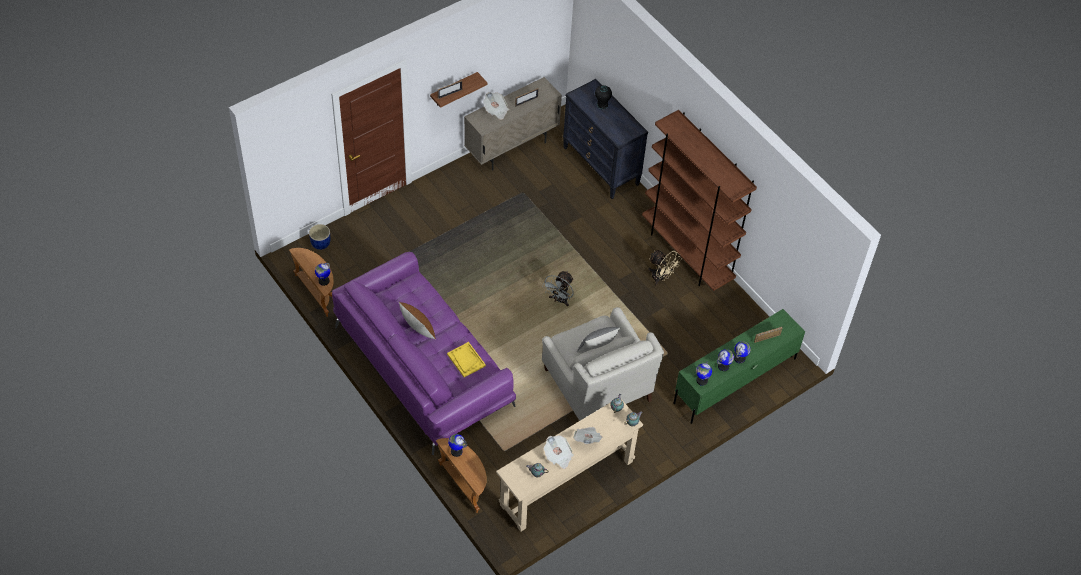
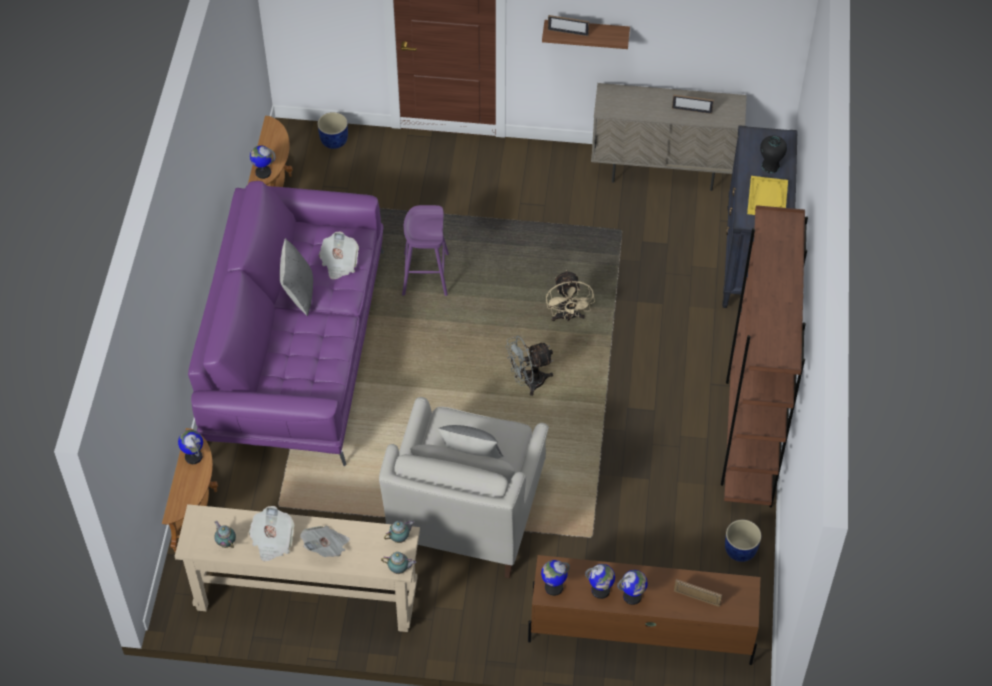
camera: 45 degrees right, 0 degrees up
brown pillow [399,302,436,339] -> grey pillow [280,238,313,316]
yellow tray [447,342,486,377] -> yellow tray moved to [747,176,788,215]
newspaper [483,92,509,120] -> newspaper moved to [319,232,359,279]
beige fan [648,250,682,286] -> beige fan moved to [546,270,595,322]
green tv stand [673,309,805,424] -> brown tv stand [528,555,761,665]
none -> purple stool [402,205,449,296]
none -> blue planter [725,520,761,562]

